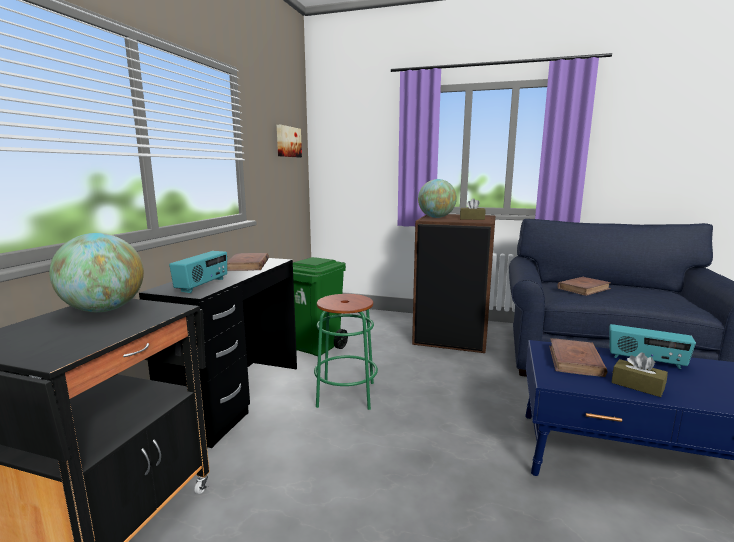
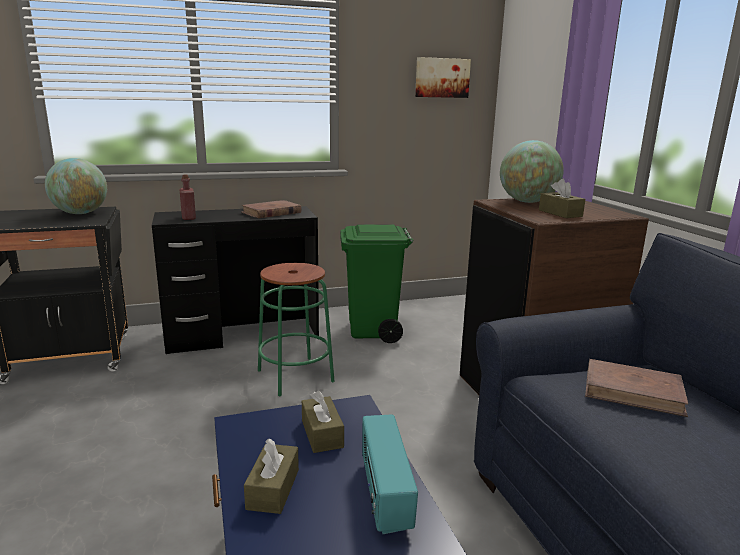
camera: 55 degrees right, 5 degrees up
radio [169,251,227,293] -> red bottle [180,174,196,220]
brown book [549,338,607,377] -> brown tissue box [302,390,344,453]

